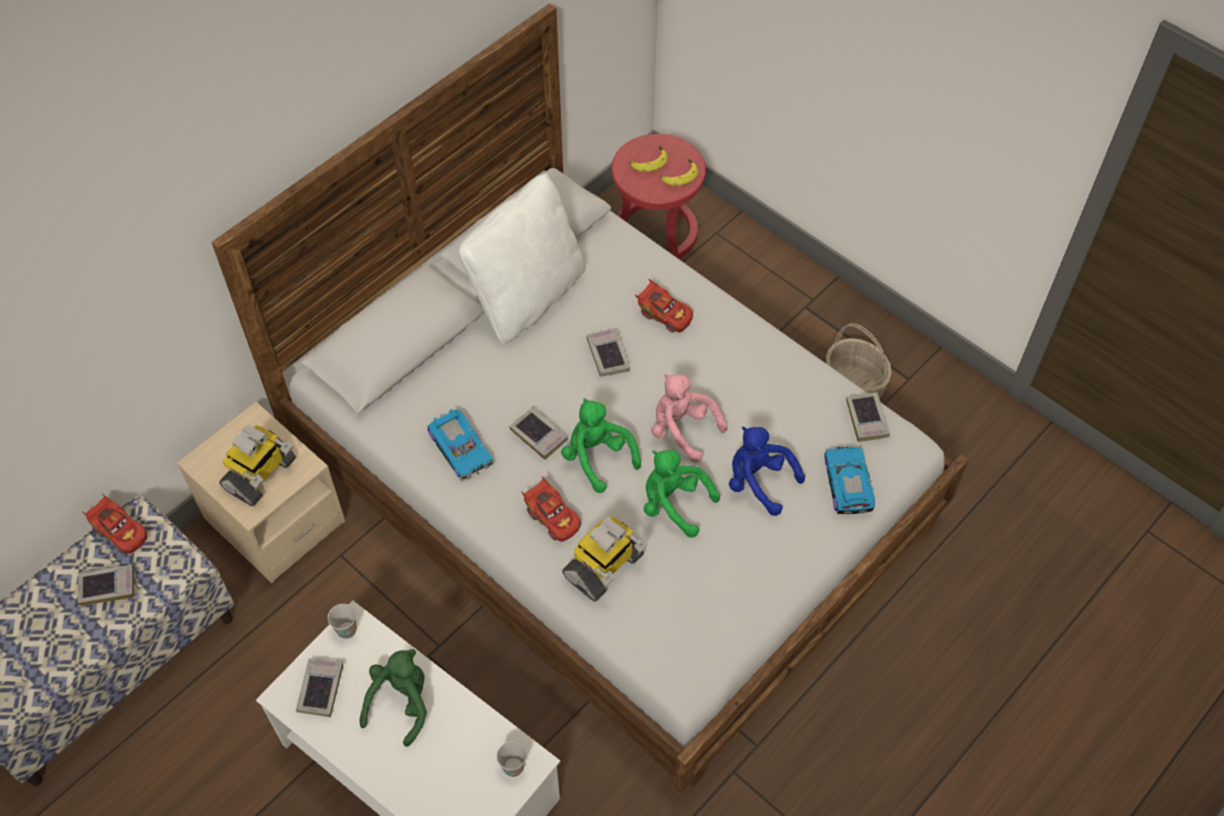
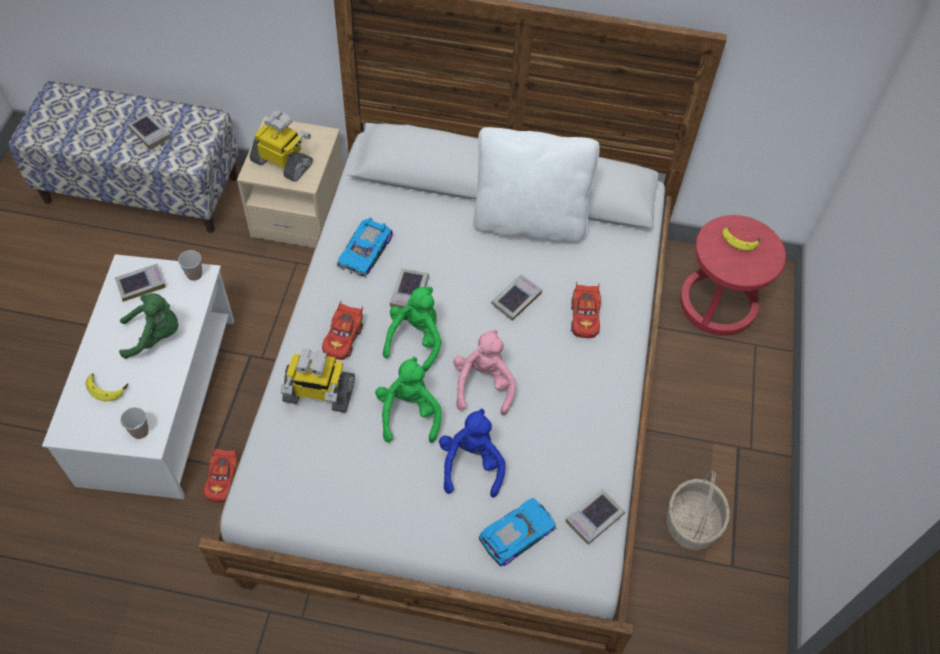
camera: 55 degrees right, 0 degrees up
red toy car [82,494,147,554] -> red toy car moved to [204,446,238,502]
toy robot [219,425,296,506] -> toy robot turned 150 degrees counterclockwise [250,110,313,181]
banana [661,159,698,186] -> banana moved to [85,373,128,401]

